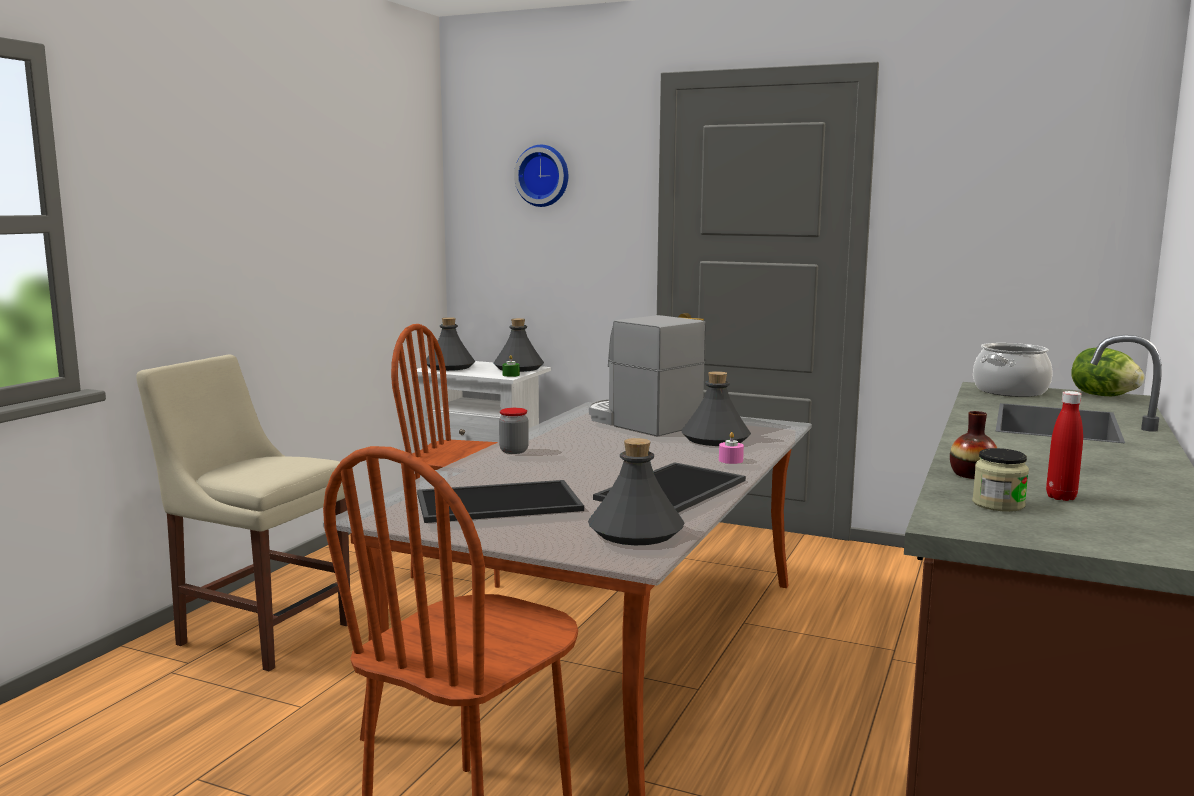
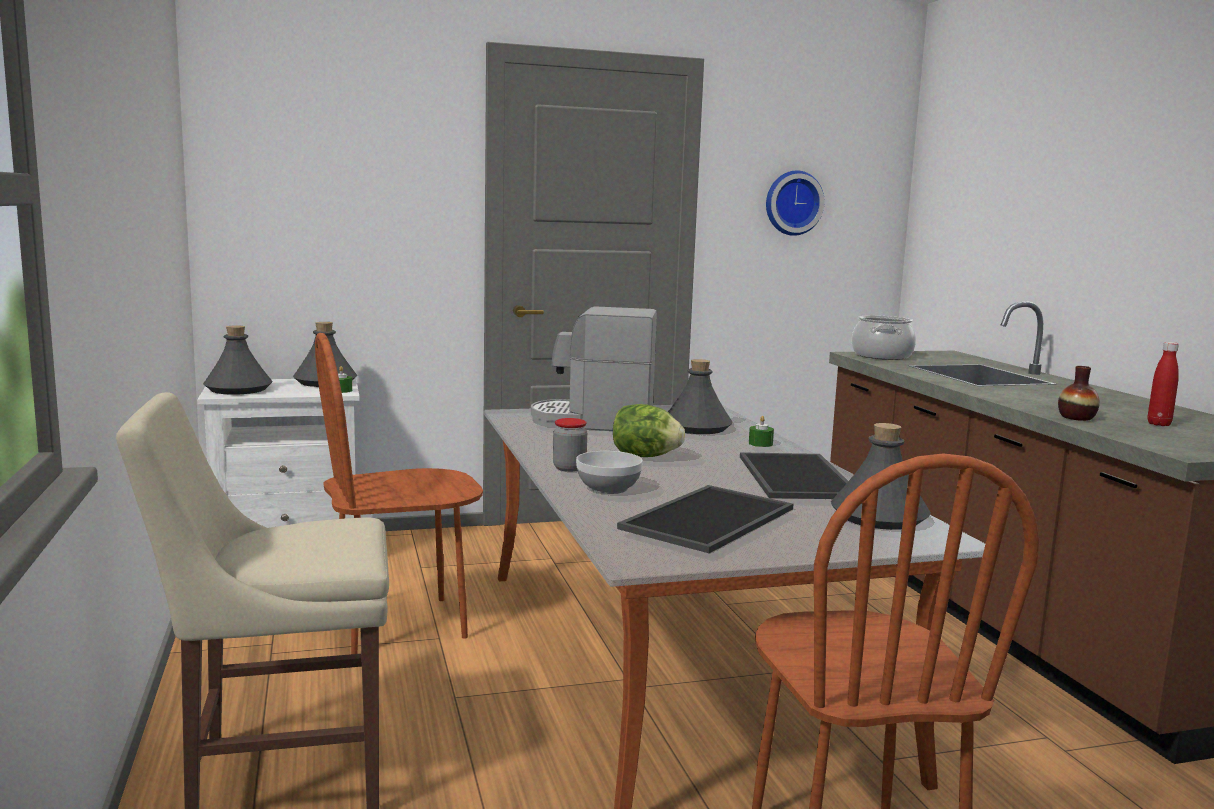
camera: 40 degrees left, 0 degrees up
wall clock [514,145,568,207] -> wall clock moved to [766,170,825,236]
pink candle [719,432,744,464] -> green candle [749,416,774,447]
jar [972,448,1029,512] -> none
lettuce [1072,348,1145,396] -> lettuce moved to [613,404,685,457]
none -> bowl [576,451,643,494]

